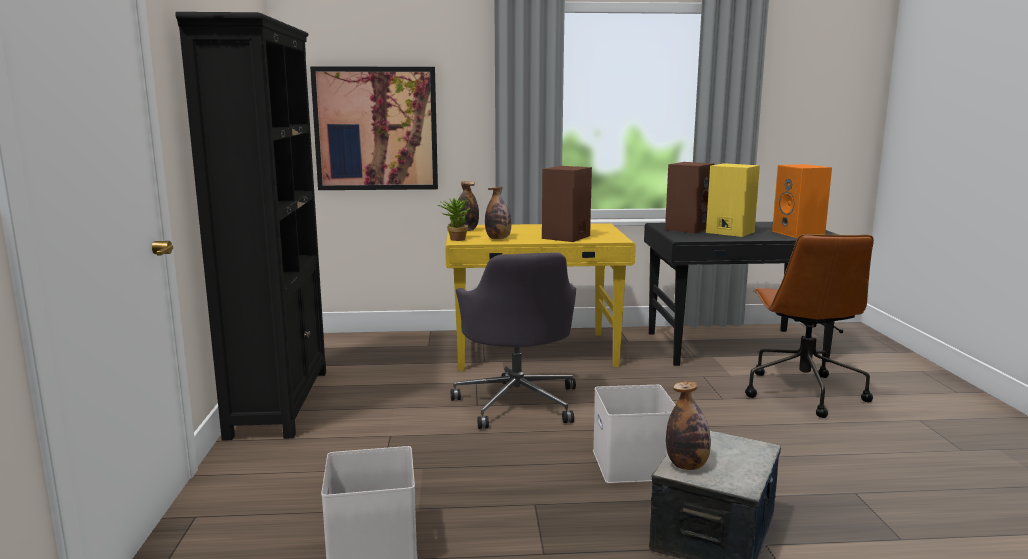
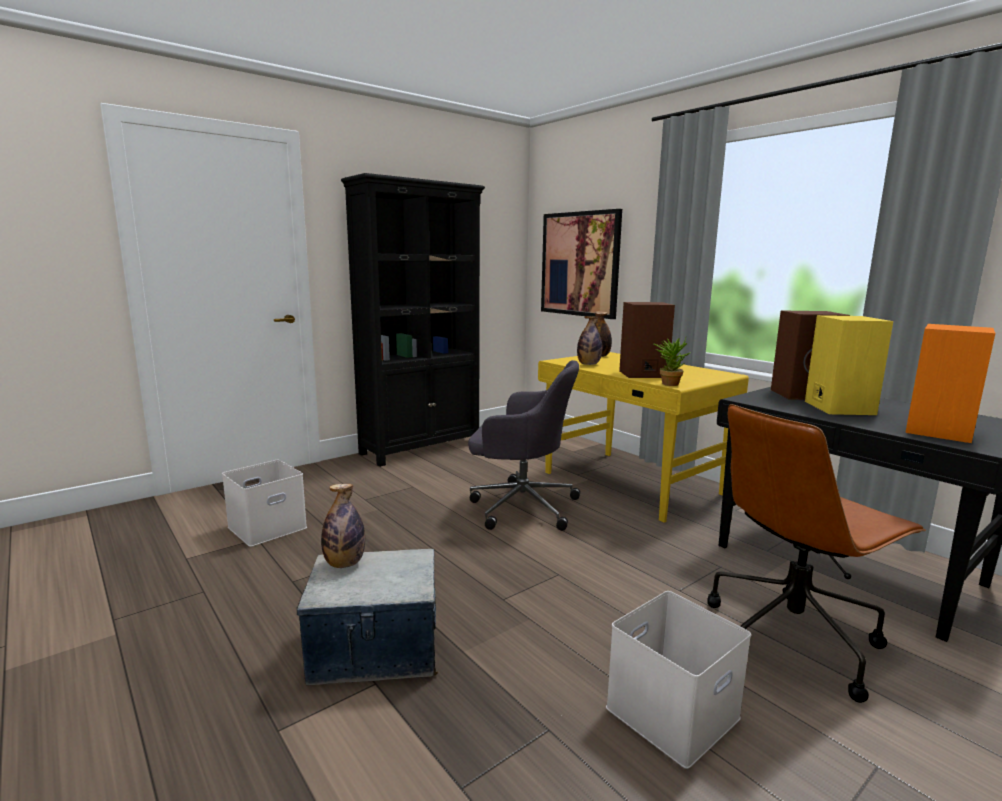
camera: 55 degrees right, 0 degrees up
potted plant [438,196,470,241] -> potted plant moved to [653,338,691,386]
grey office chair [451,252,576,429] -> grey office chair turned 120 degrees counterclockwise [468,360,580,531]
white storage box [593,385,675,483] -> white storage box moved to [606,591,751,769]

